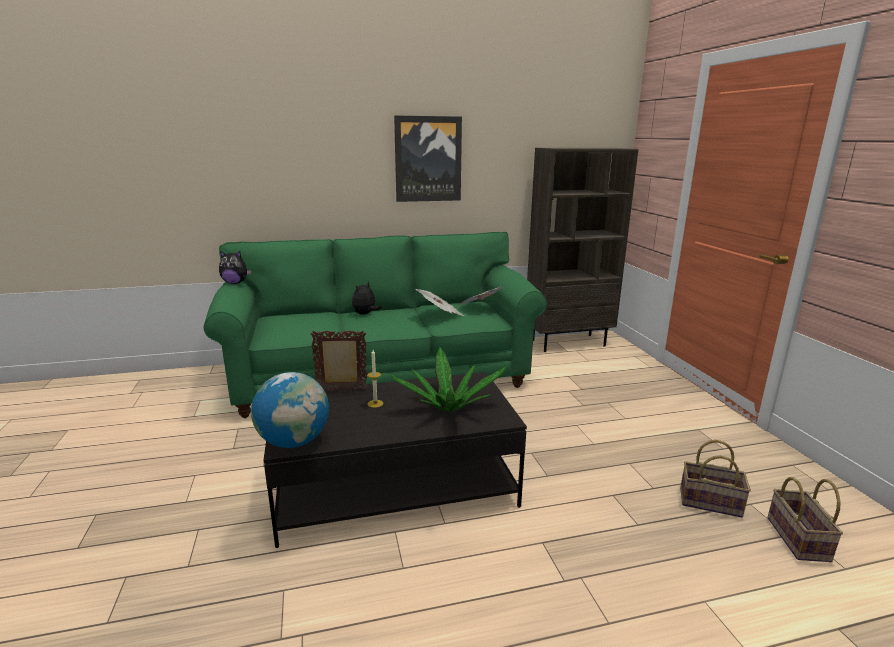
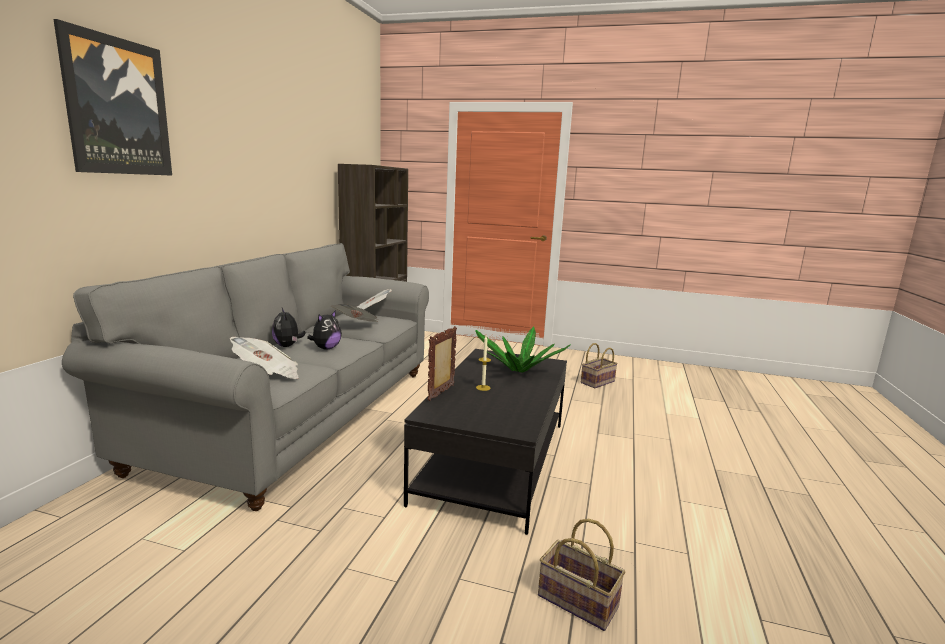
camera: 60 degrees left, 5 degrees down
green sofa [204,232,547,418] -> grey sofa [62,243,429,511]
plush toy [219,251,252,284] -> plush toy moved to [307,310,342,350]
globe [251,372,329,448] -> none
picture [394,116,462,202] -> picture moved to [54,19,172,176]
basket [767,477,843,562] -> basket moved to [538,518,625,631]
none -> newspaper [230,337,298,379]

